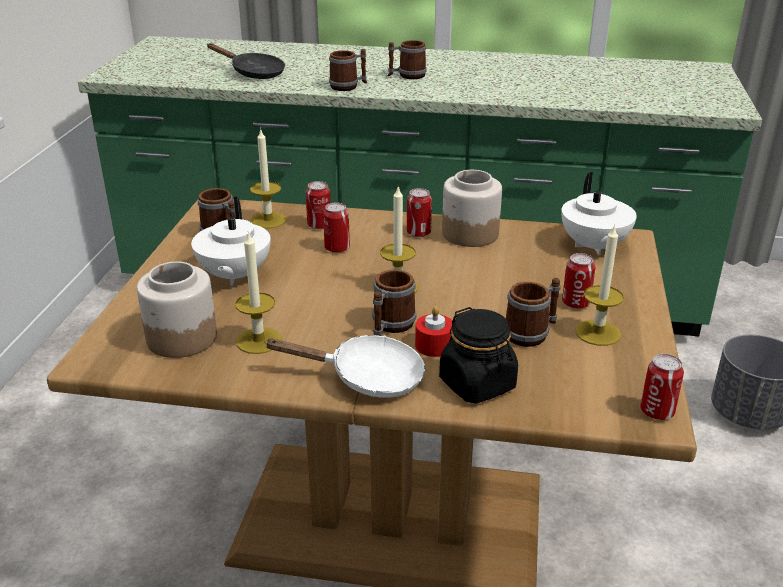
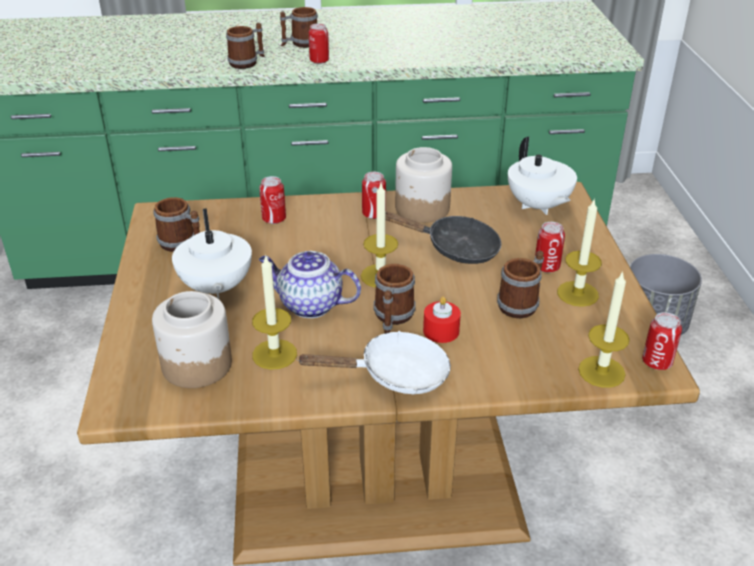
camera: 15 degrees left, 5 degrees up
black frying pan [207,43,285,79] -> black frying pan moved to [385,211,502,264]
candle [250,128,286,229] -> candle moved to [578,271,630,388]
can [323,202,350,253] -> can moved to [308,23,329,64]
black jar [439,307,518,404] -> none
none -> teapot [259,251,361,318]

